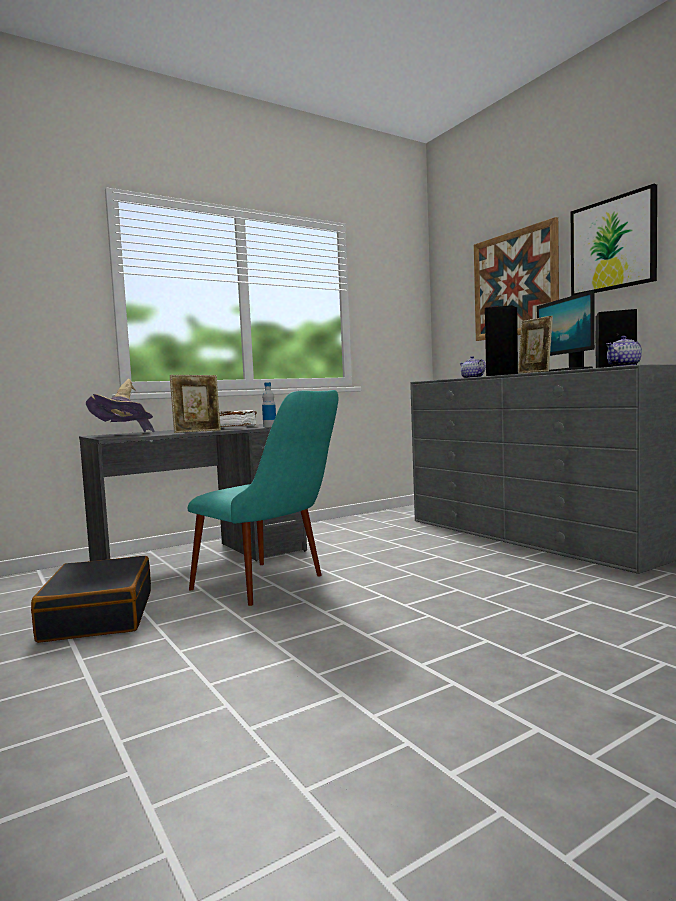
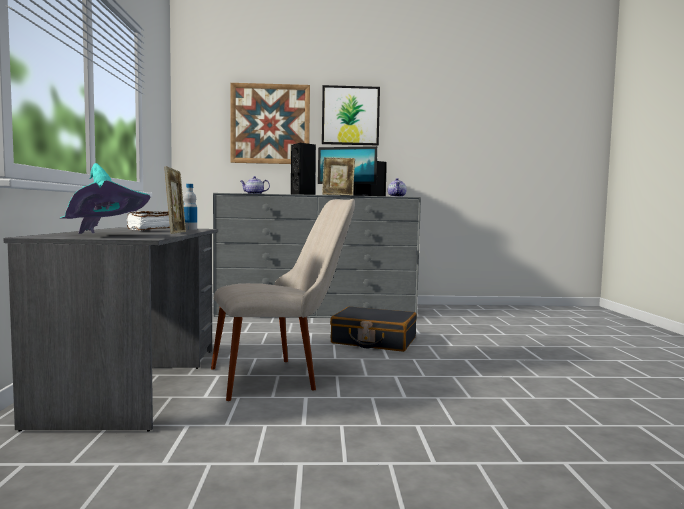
camera: 60 degrees left, 0 degrees up
black suitcase [31,556,151,643] -> black suitcase moved to [330,306,417,352]
beige hat [86,379,155,433] -> turquoise hat [59,163,151,234]
turquoise chair [188,390,338,606] -> beige chair [211,199,355,401]

